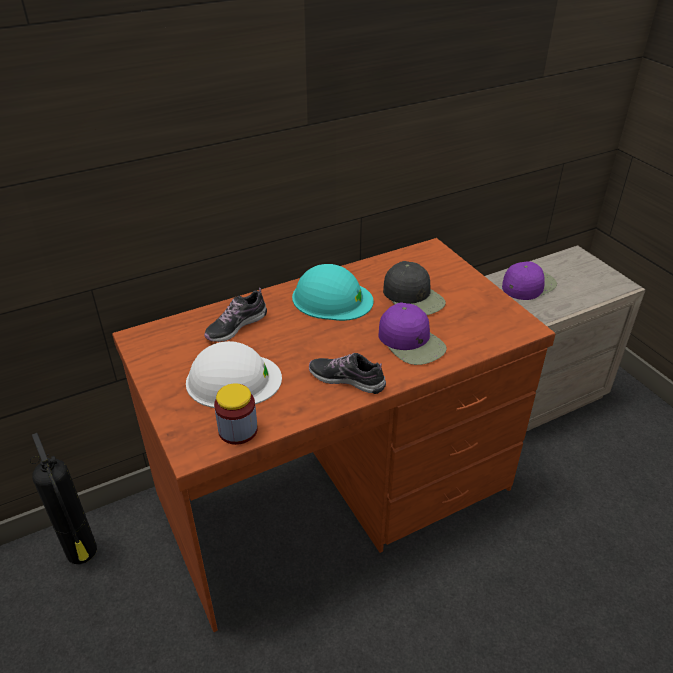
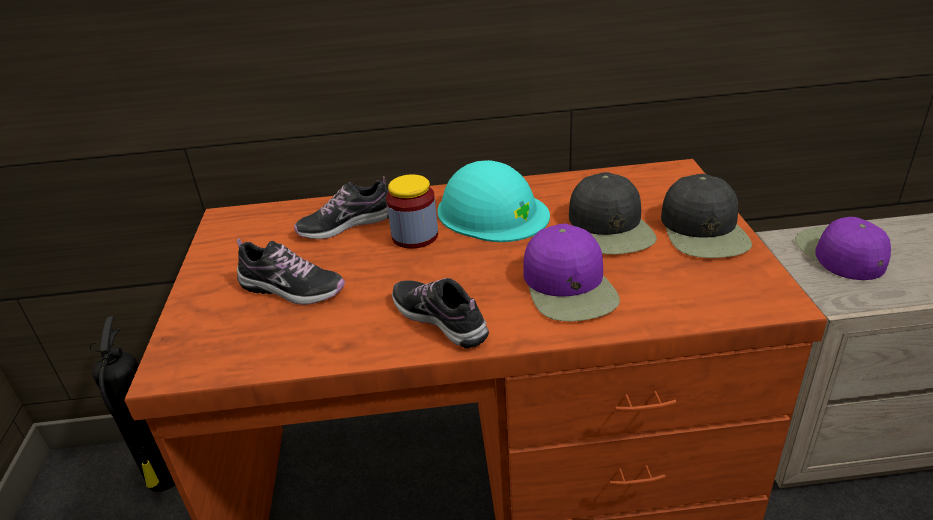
camera: 25 degrees right, 5 degrees down
white hard hat [186,341,282,408] -> shoe [237,238,345,305]
jar [214,383,258,445] -> jar moved to [386,174,438,249]
purple cap [502,261,557,300] -> purple cap turned 90 degrees counterclockwise [795,217,891,280]
none -> black cap [661,174,752,258]

